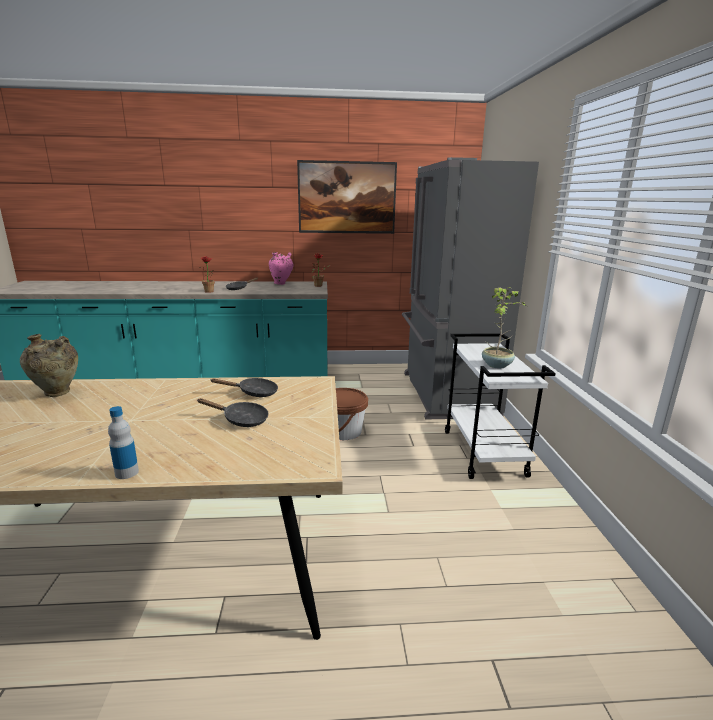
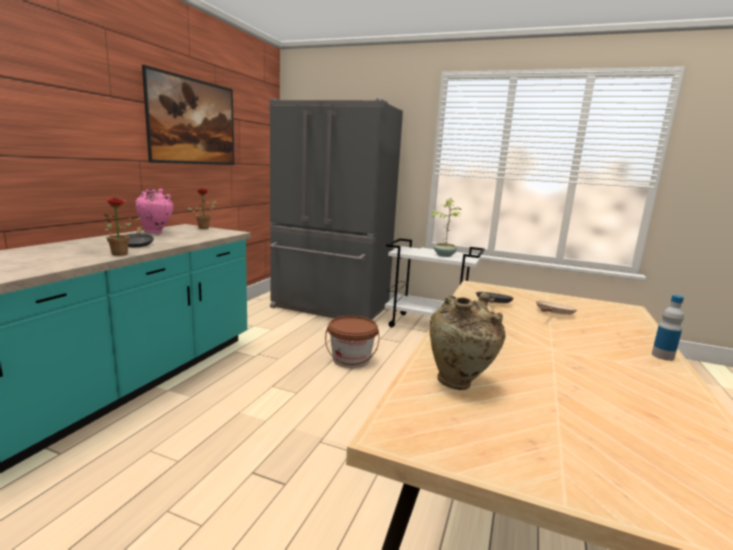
camera: 65 degrees left, 5 degrees down
black frying pan [198,398,269,427] -> beige frying pan [536,301,577,315]

